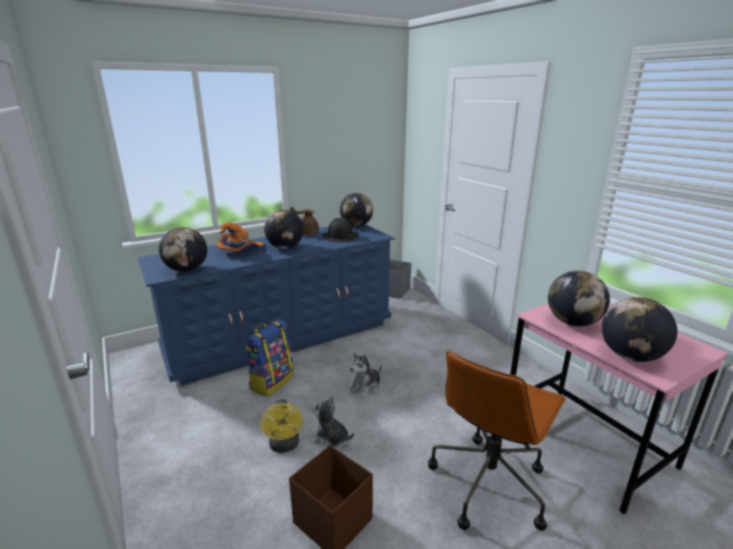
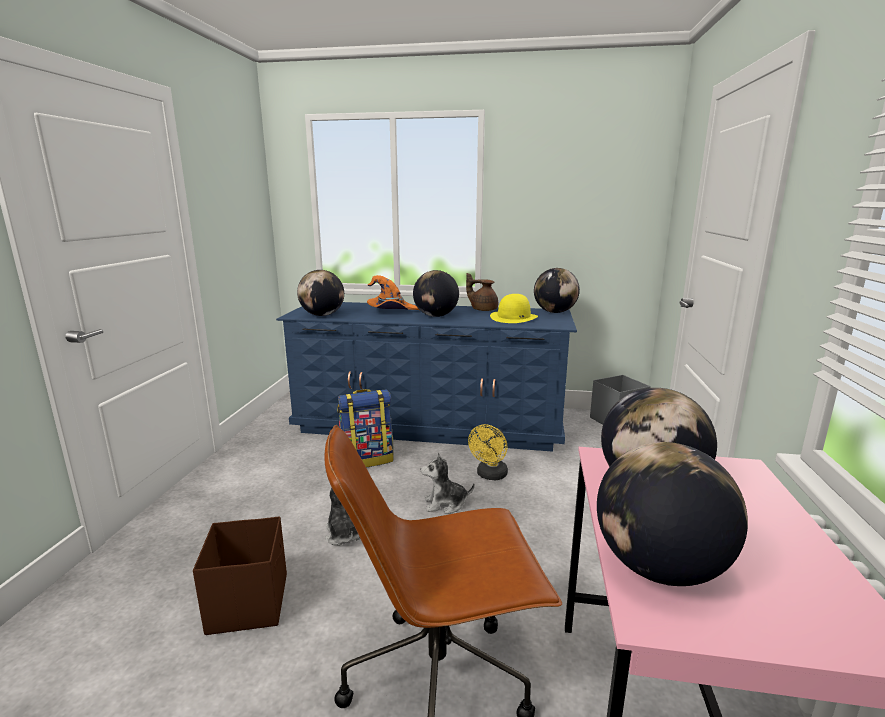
camera: 40 degrees right, 5 degrees down
yellow fan [260,399,303,453] -> yellow fan moved to [468,424,508,480]
black hat [322,218,359,243] -> yellow hat [490,294,538,323]

